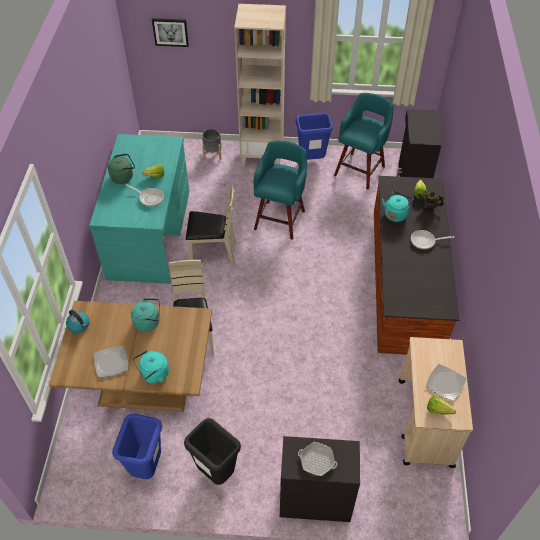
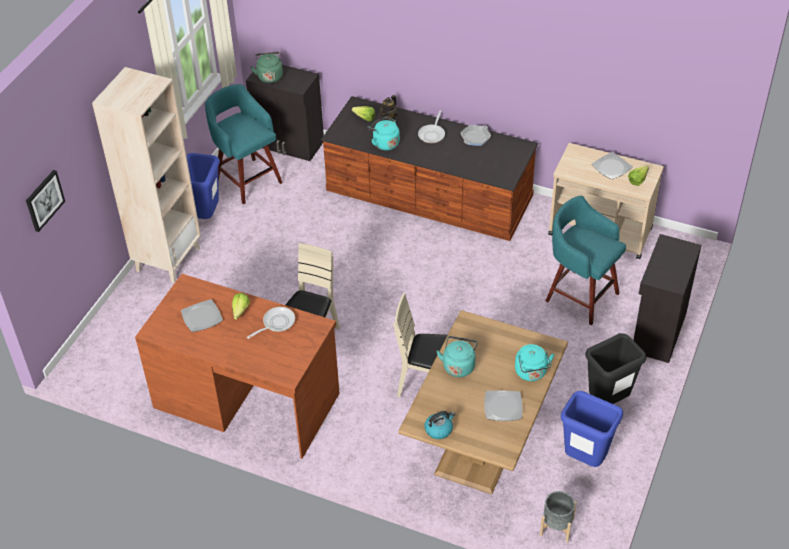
camera: 70 degrees left, 5 degrees down
turquoise desk [89,134,189,284] -> brown desk [135,274,340,459]
green kettle [108,154,135,184] -> green kettle moved to [250,52,283,83]
grey planter [202,129,222,160] -> grey planter moved to [540,491,577,543]
turquoise stool [254,141,307,240] -> turquoise stool moved to [546,196,626,325]
frying pan [298,442,337,476] -> frying pan moved to [461,125,491,146]
none -> plate [181,299,223,332]

